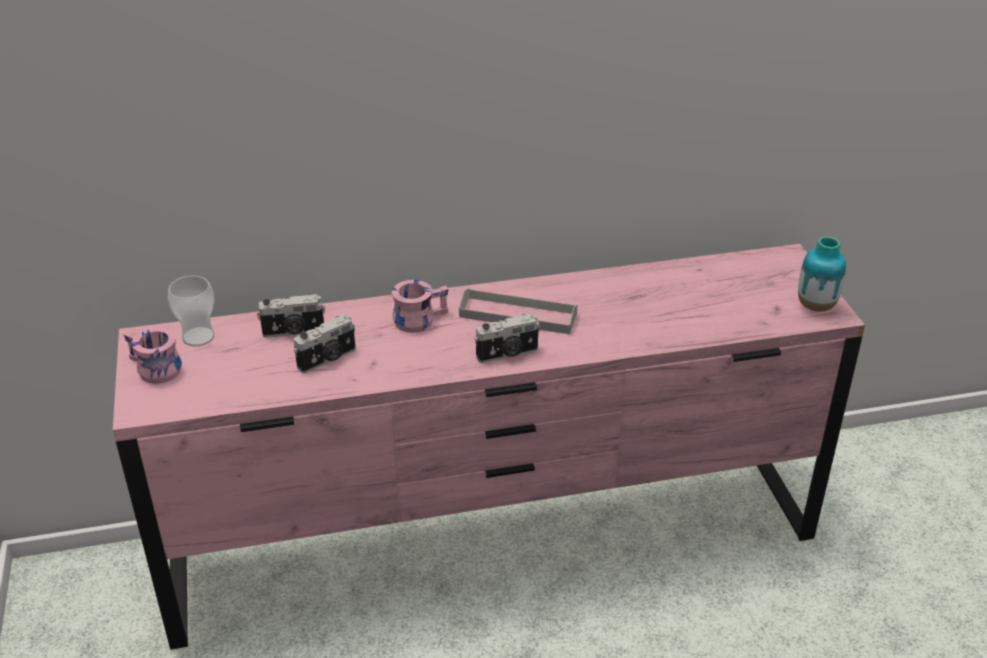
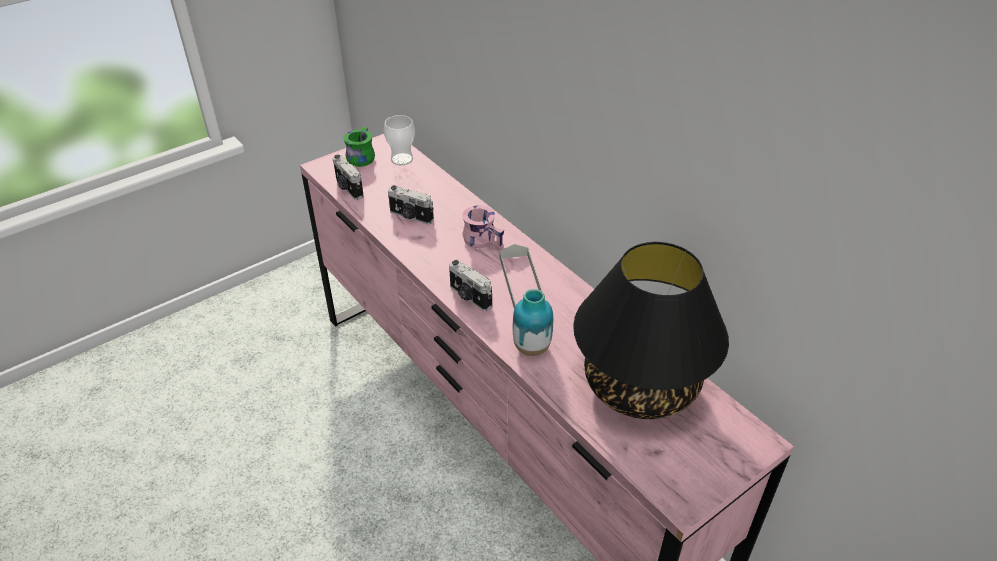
camera: 65 degrees right, 5 degrees up
pink mug [124,327,182,384] -> green mug [343,127,375,167]
camera [257,294,325,338] -> camera moved to [333,155,364,200]
vase [798,236,846,312] -> vase moved to [512,289,553,356]
none -> black table lamp [573,242,729,419]

